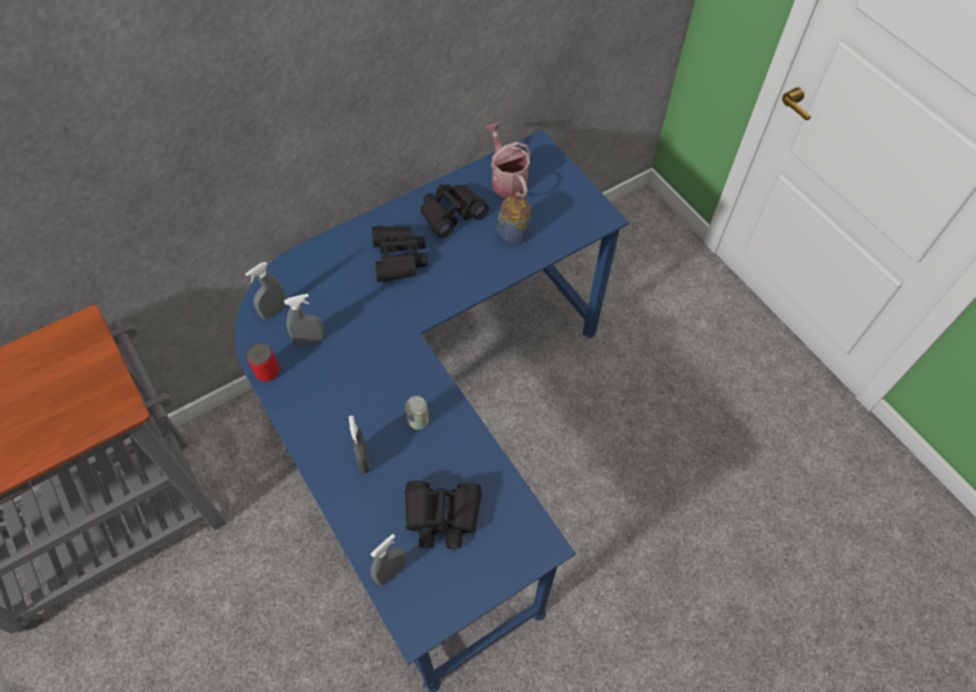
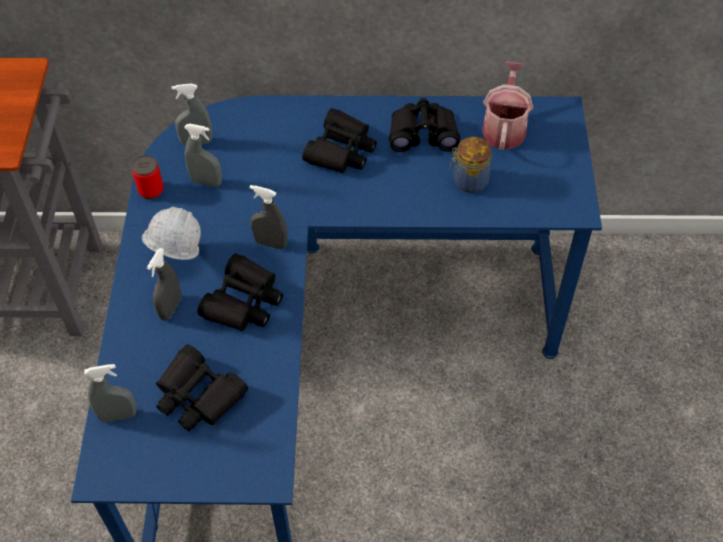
camera: 35 degrees right, 5 degrees down
can [405,396,429,430] -> black binoculars [197,253,283,331]
none -> white hard hat [142,207,201,260]
none -> grey spray bottle [249,185,288,250]

